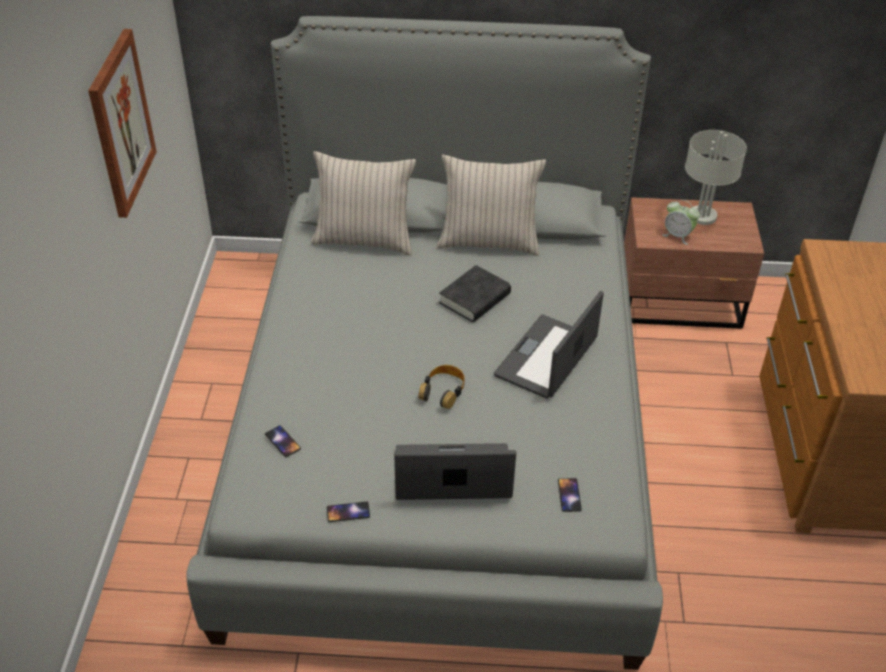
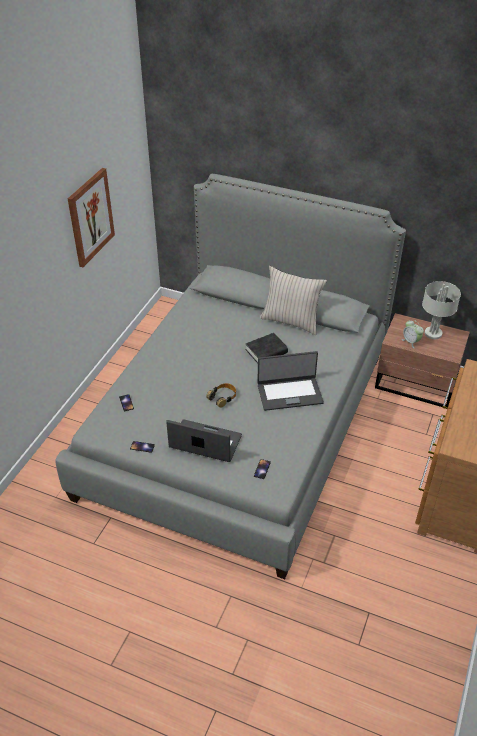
camera: 20 degrees right, 0 degrees up
beige pillow [311,151,416,255] -> none
laptop [494,291,604,399] -> laptop turned 150 degrees counterclockwise [257,351,324,411]

